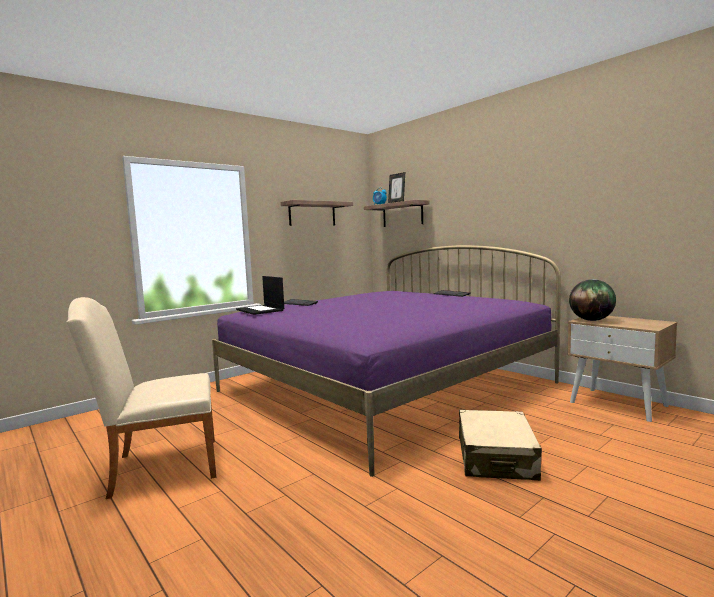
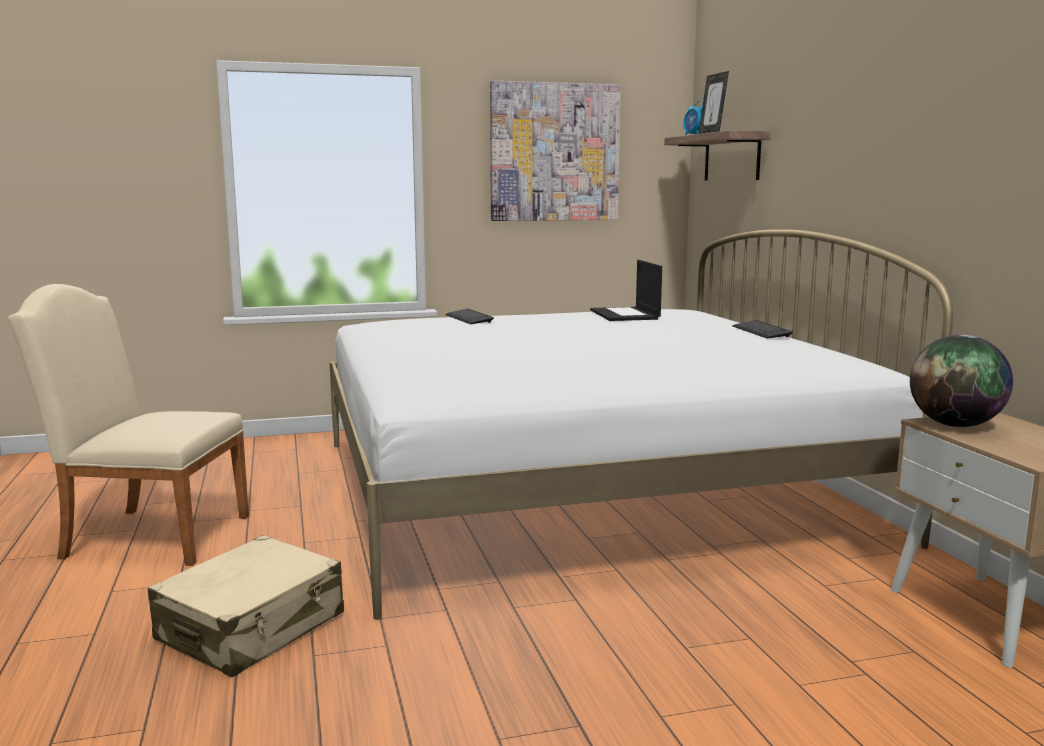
camera: 25 degrees right, 5 degrees up
purple bed [212,245,561,477] -> white bed [330,229,953,620]
laptop [236,276,284,315] -> laptop moved to [590,260,662,321]
shelf [281,200,353,226] -> picture [490,81,621,221]
beige suitcase [459,410,542,481] -> beige suitcase moved to [148,535,344,677]

